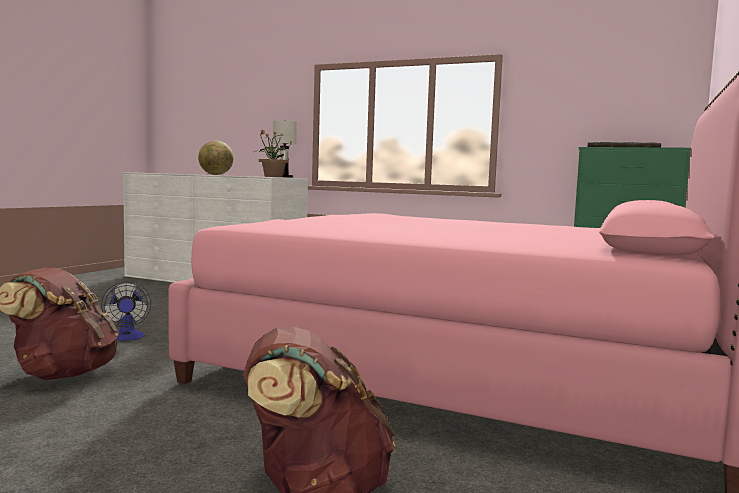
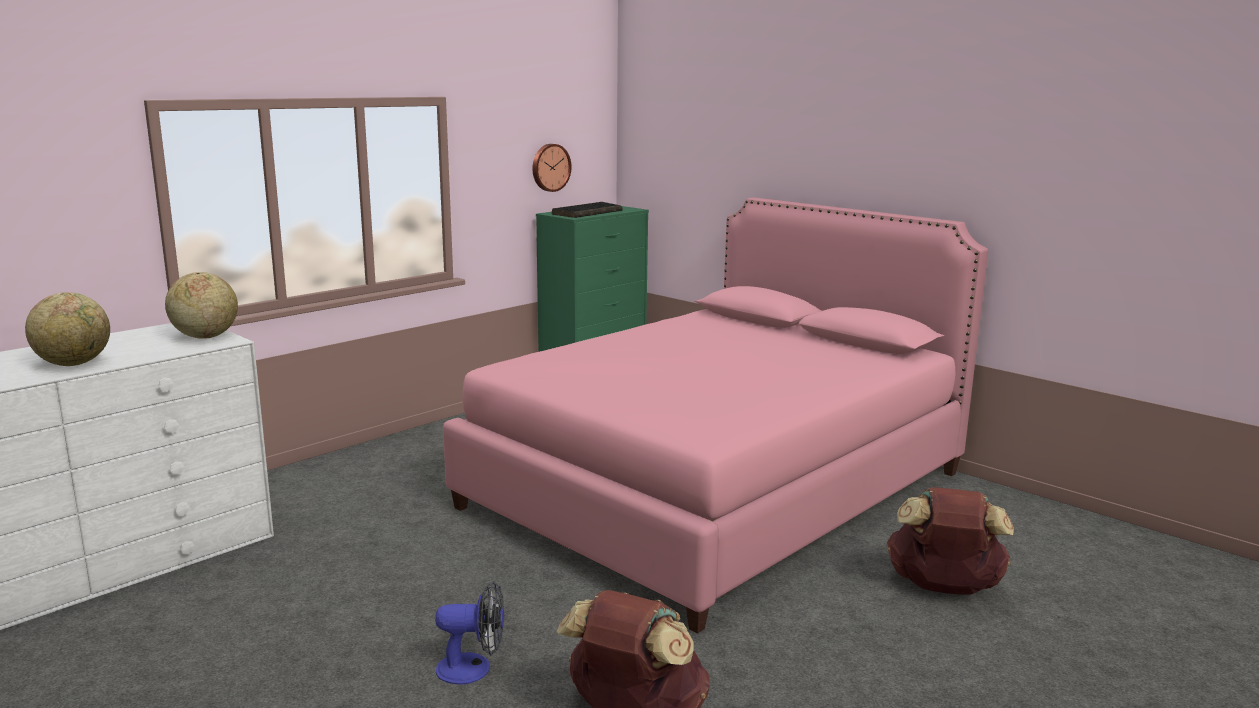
camera: 70 degrees left, 10 degrees up
potted plant [254,130,293,177] -> globe [165,272,238,339]
white table lamp [273,120,297,178] -> none
none -> wall clock [532,144,572,192]

